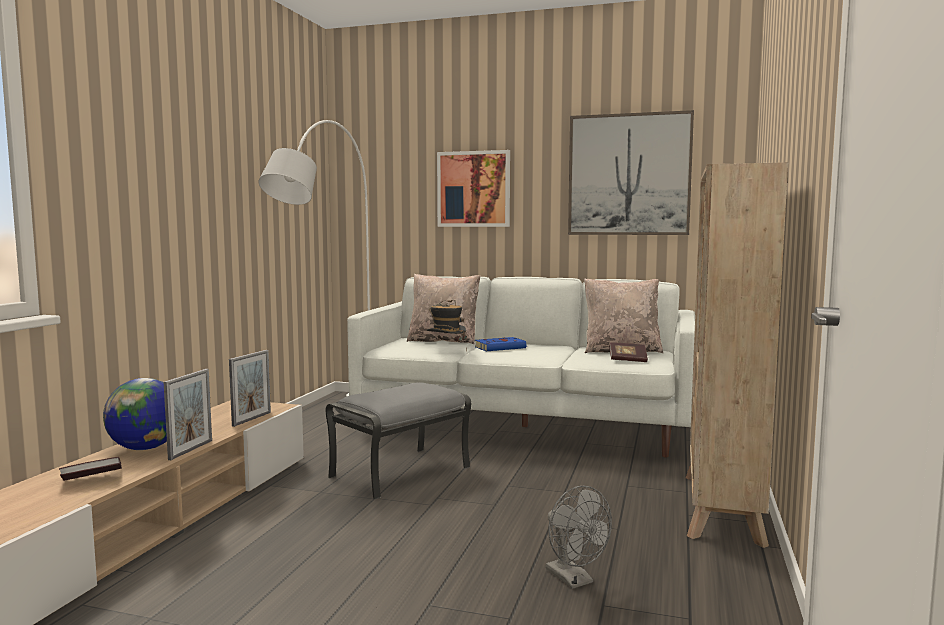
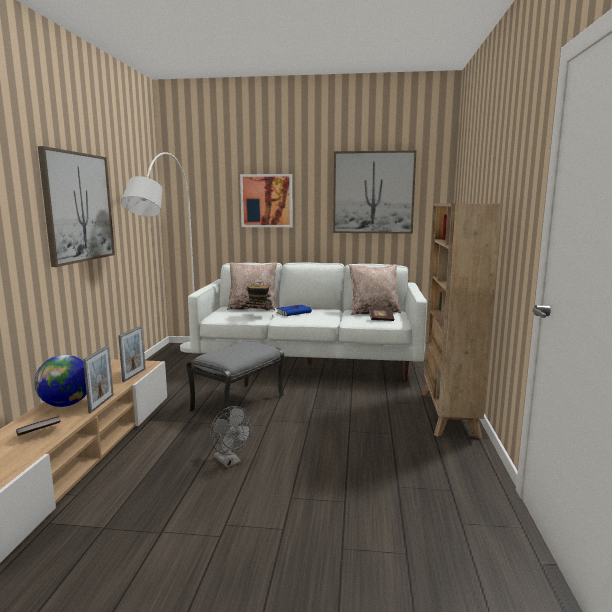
camera: 10 degrees left, 5 degrees up
grey fan [546,486,612,589] -> grey fan moved to [210,406,252,468]
none -> picture [38,146,115,267]

